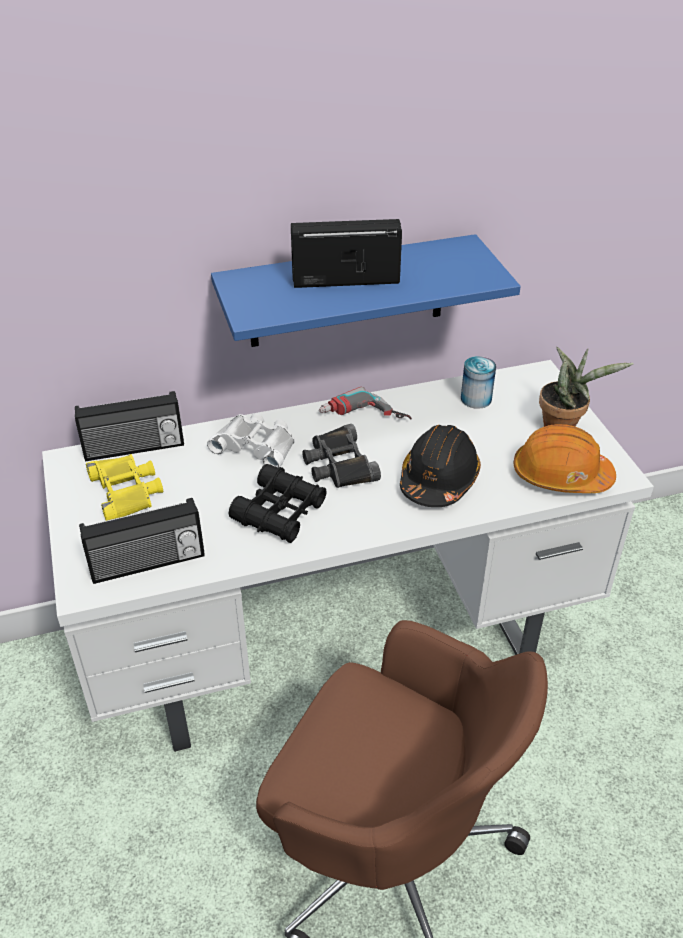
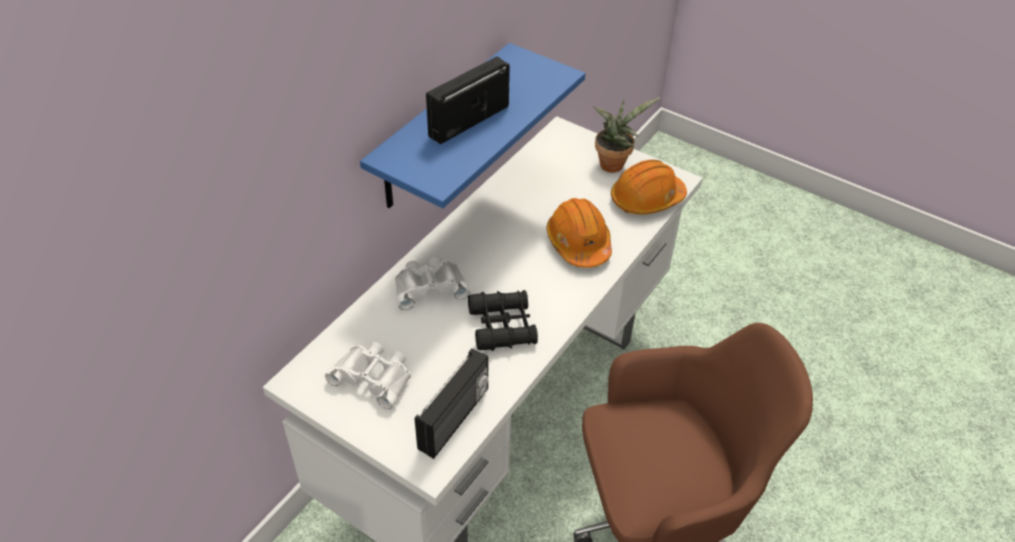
camera: 40 degrees left, 5 degrees up
radio [75,391,184,461] -> none
yellow binoculars [86,454,163,521] -> white binoculars [325,342,411,409]
black binoculars [302,424,381,488] -> none
power drill [319,387,412,419] -> none
black hard hat [400,425,481,507] -> orange hard hat [547,198,612,268]
can [461,356,496,409] -> none

